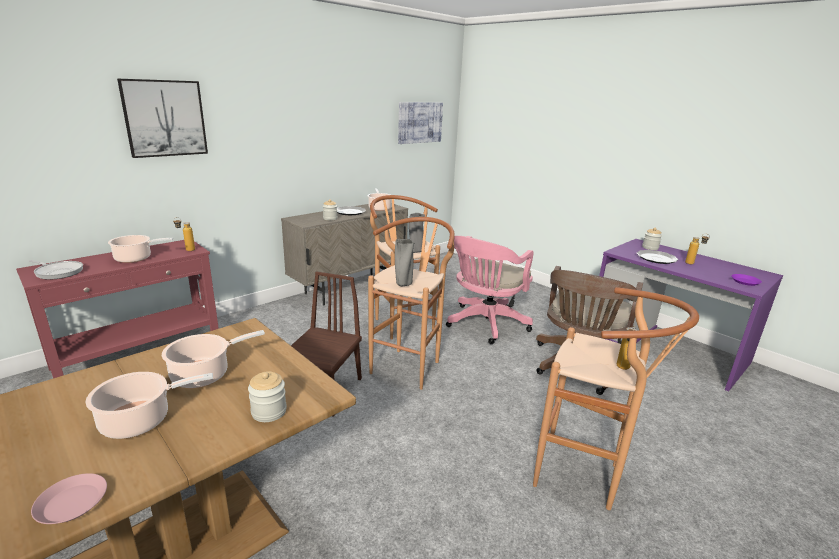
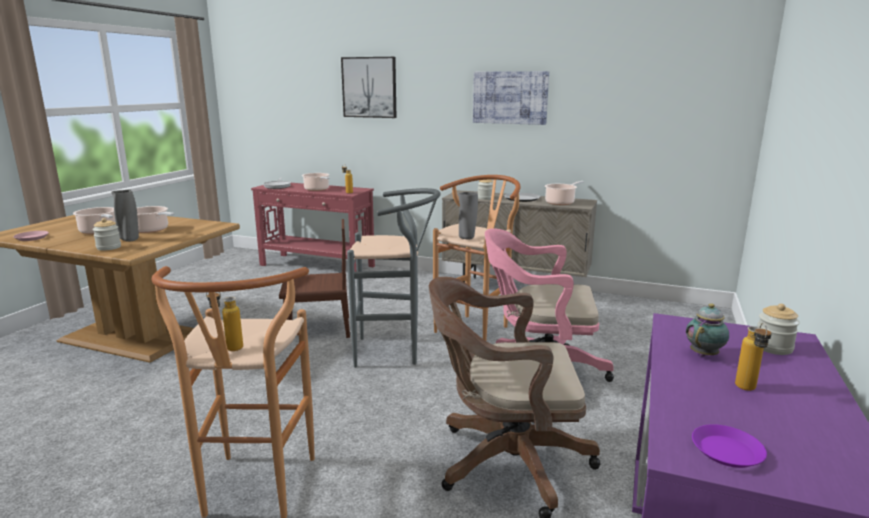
camera: 65 degrees right, 5 degrees down
brown stool [368,217,455,390] -> grey stool [347,188,441,368]
grey vase [395,239,414,286] -> grey vase moved to [111,190,139,242]
picture [398,102,443,144] -> picture moved to [473,71,549,125]
plate [637,250,679,264] -> teapot [686,303,729,357]

